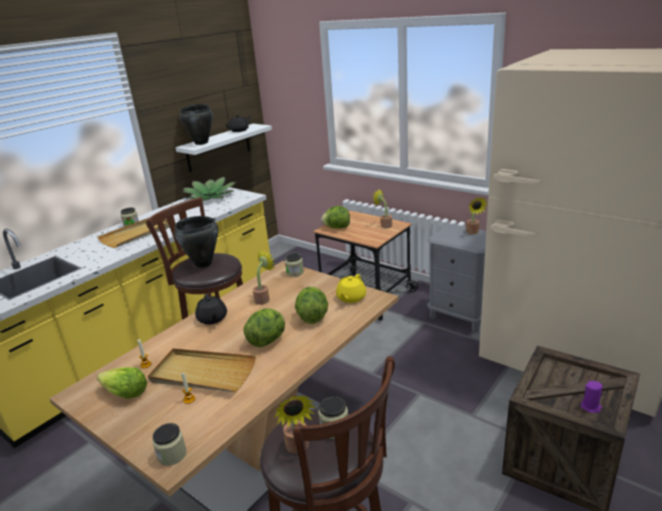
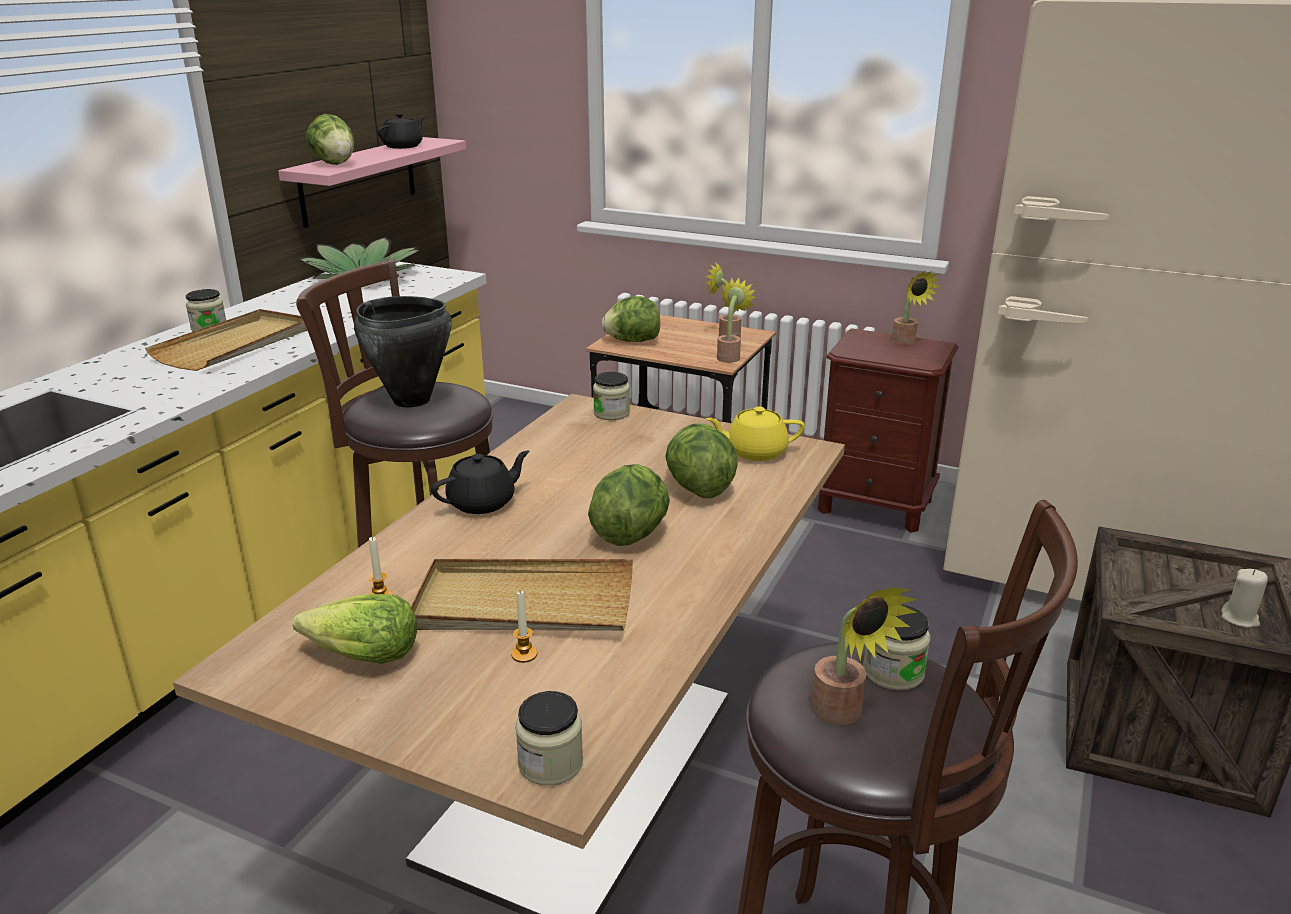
camera: 15 degrees left, 0 degrees up
white shelf [175,124,272,172] -> pink shelf [278,137,466,228]
black cooking pot [180,104,213,145] -> lettuce [306,114,355,165]
black teapot [195,295,227,325] -> black teapot turned 90 degrees counterclockwise [431,450,530,514]
potted plant [253,249,275,305] -> potted plant moved to [717,277,756,363]
yellow teapot [336,274,366,303] -> yellow teapot turned 75 degrees clockwise [706,406,805,461]
grey nightstand [427,223,486,333] -> brown nightstand [818,328,958,533]
purple candle [580,381,603,413] -> beige candle [1221,569,1268,628]

